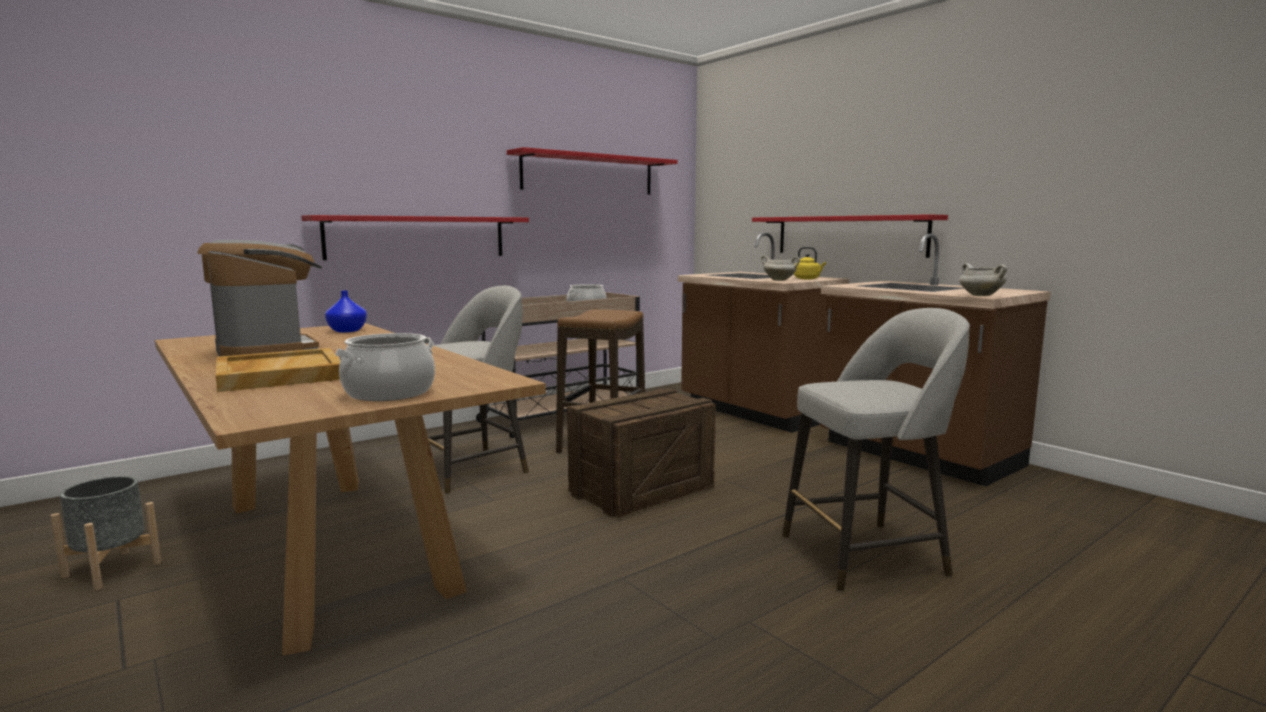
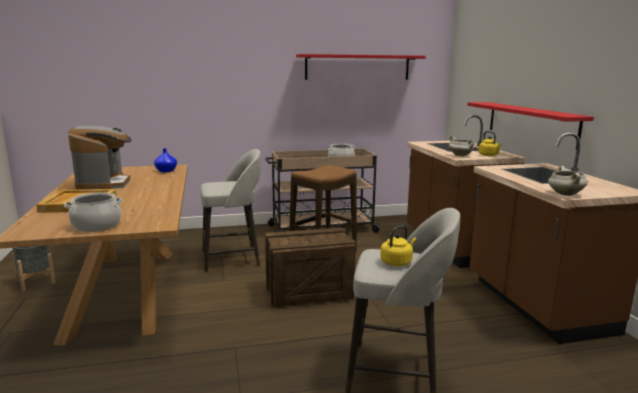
camera: 25 degrees right, 5 degrees up
red shelf [301,215,529,260] -> none
none -> yellow kettle [380,225,416,266]

